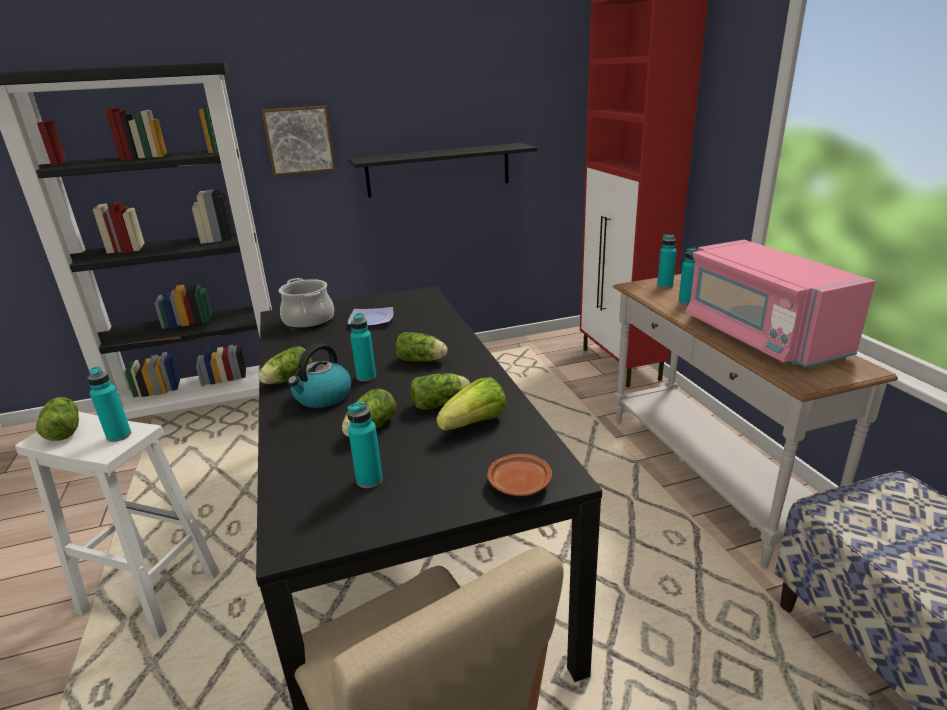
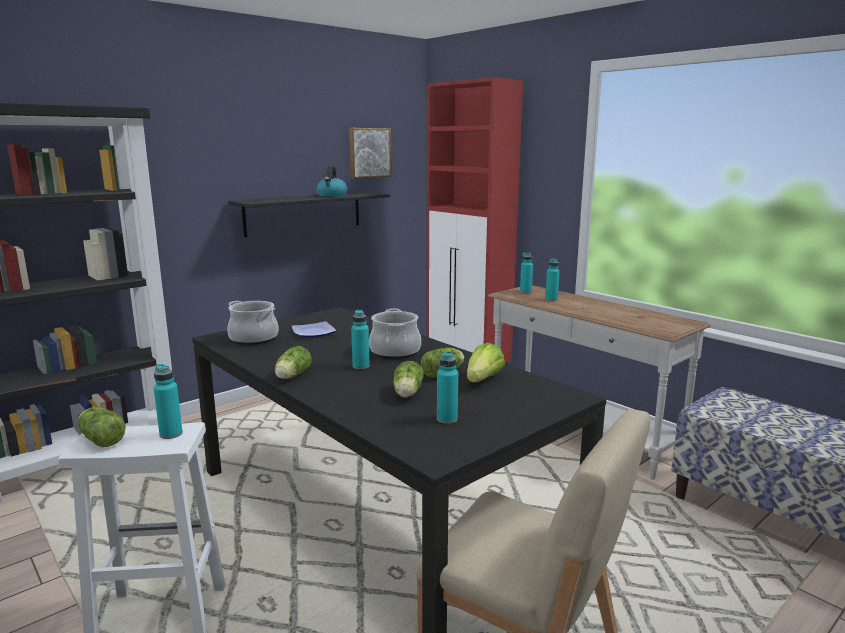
camera: 25 degrees left, 10 degrees down
picture [262,106,336,176] -> picture moved to [349,128,392,179]
kettle [288,343,351,408] -> kettle moved to [316,166,347,197]
lettuce [396,332,447,362] -> cooking pot [369,308,421,359]
brown plate [487,454,552,496] -> none
pink microwave [686,240,876,367] -> none

